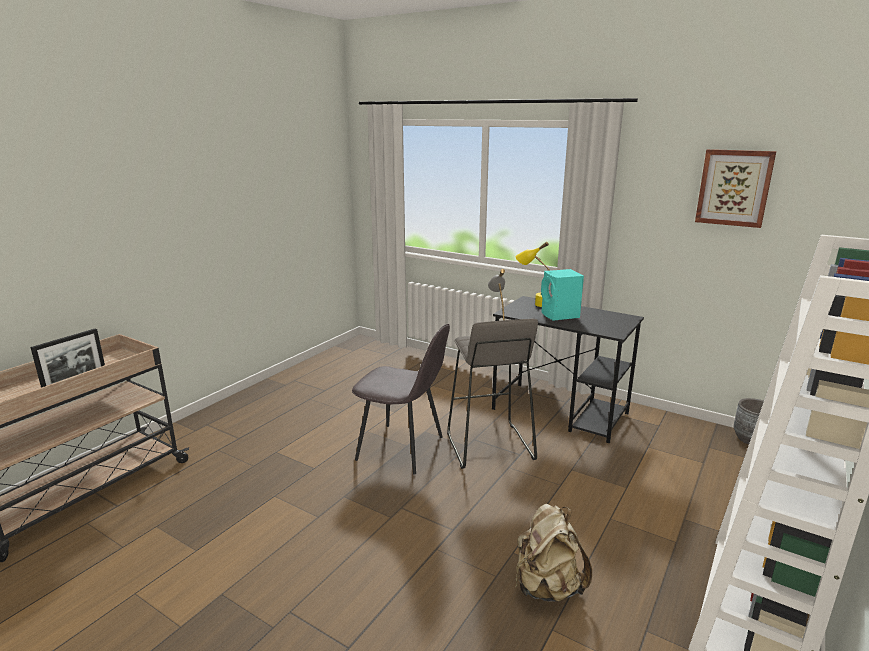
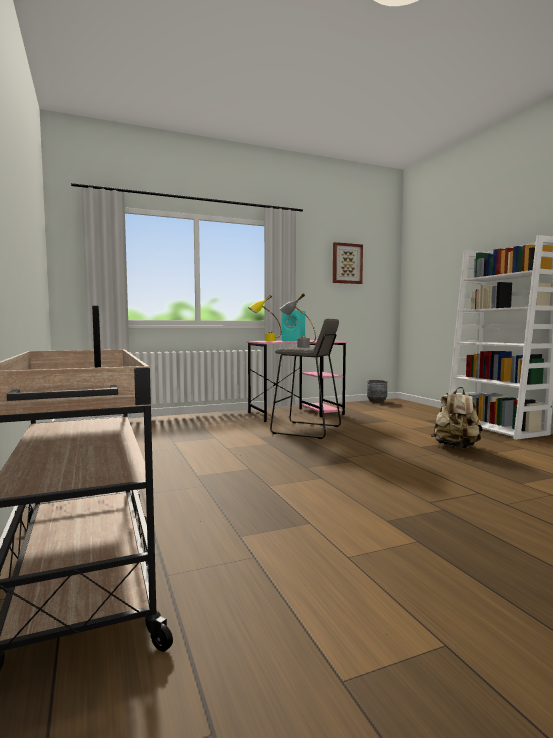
camera: 55 degrees left, 15 degrees down
grey chair [352,324,450,475] -> none
black desk [492,296,644,444] -> pink desk [246,340,348,422]

